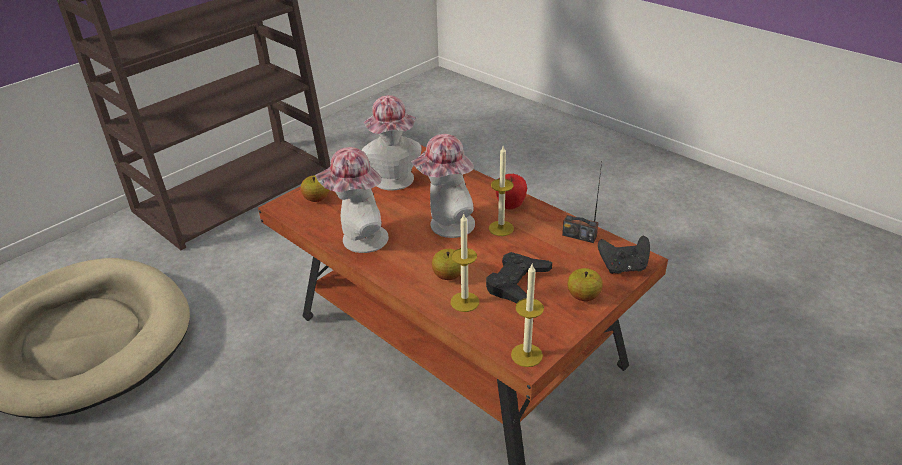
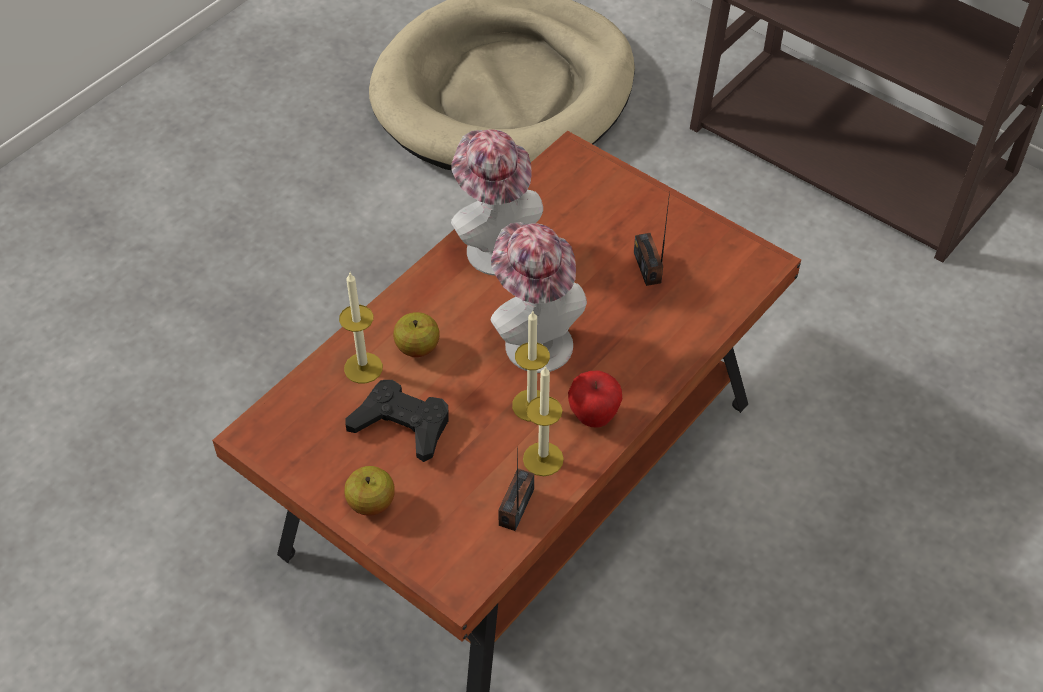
camera: 85 degrees right, 15 degrees up
apple [301,175,329,202] -> none
hat [362,95,422,191] -> radio [634,192,670,286]
candle [511,264,544,367] -> candle moved to [523,366,564,476]
black game controller [598,235,650,274] -> none

